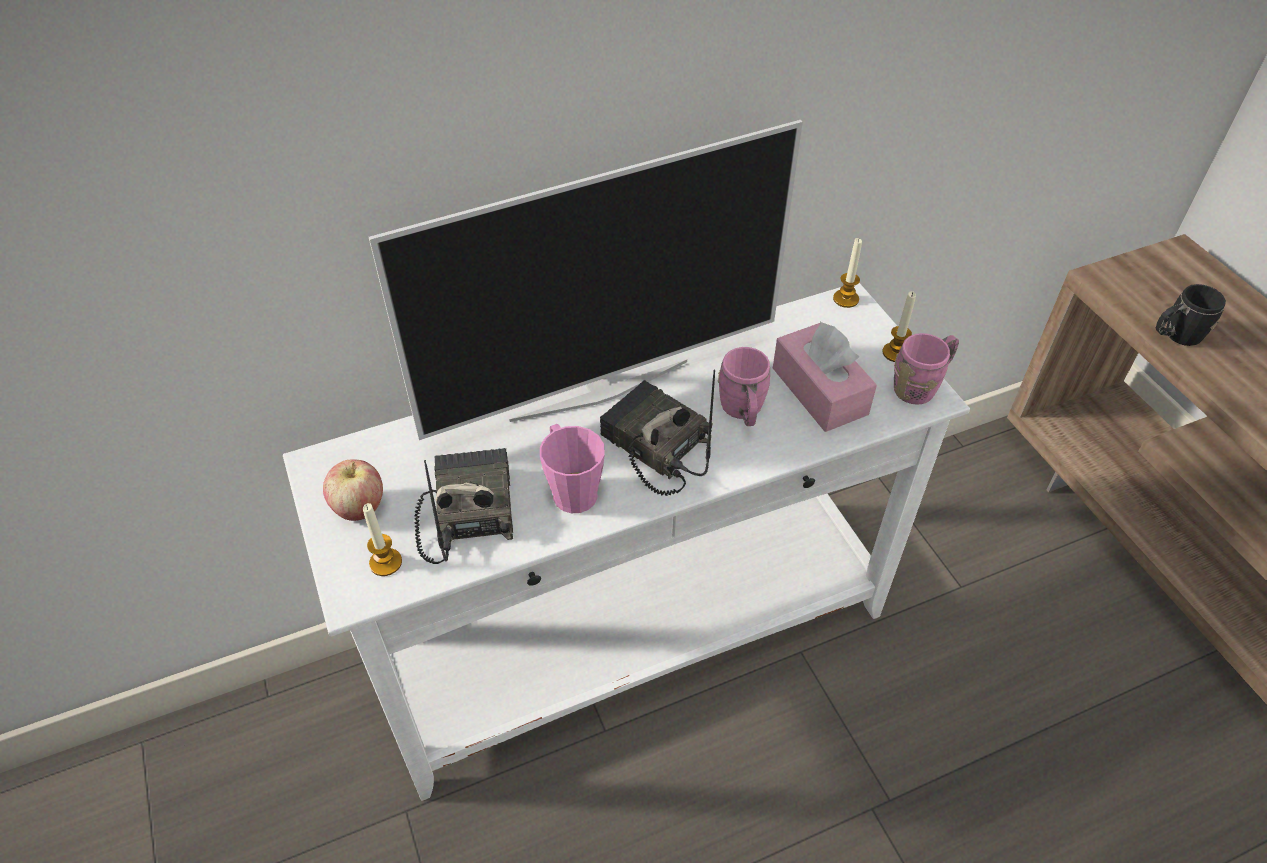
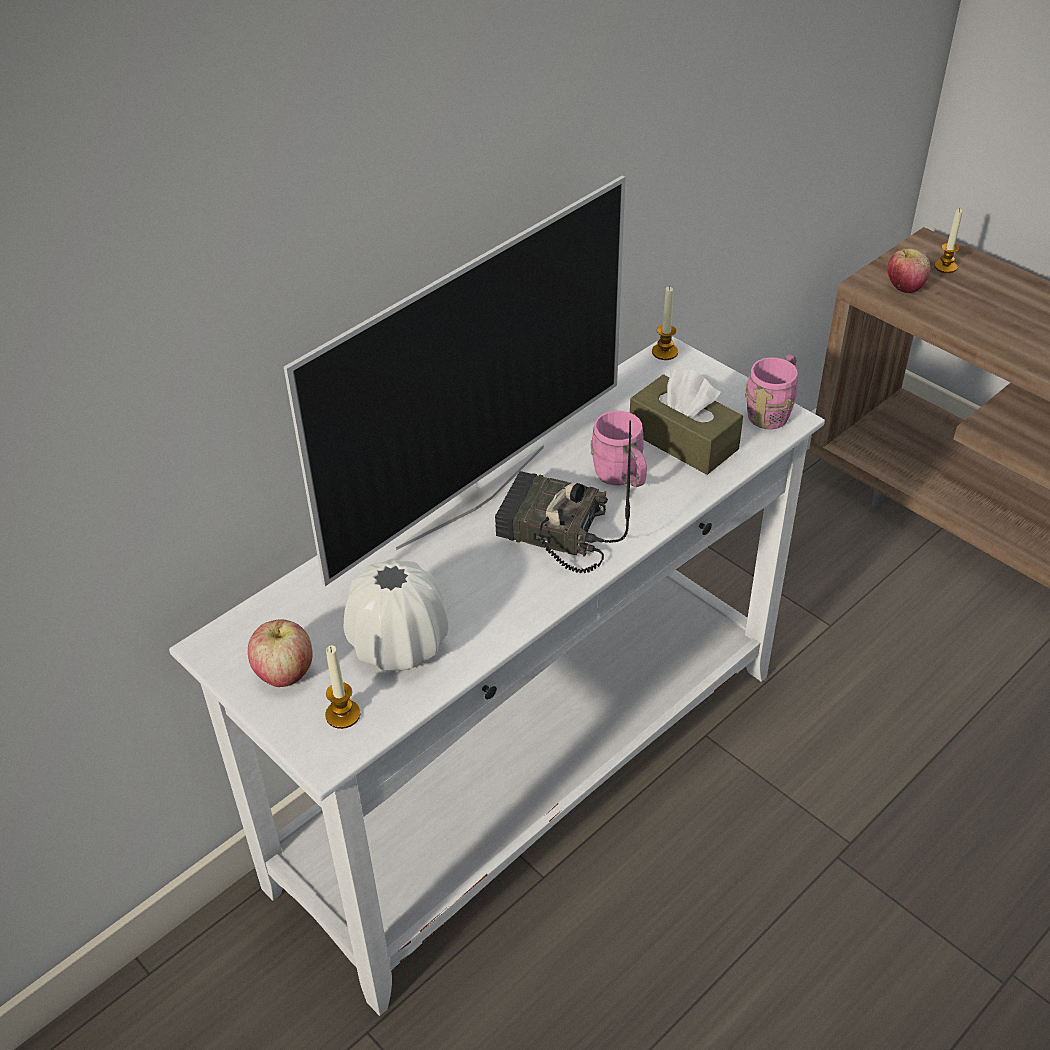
camera: 20 degrees left, 5 degrees down
radio [414,448,513,564] -> white vase [344,559,449,671]
pink mug [540,424,605,513] -> none
pink tissue box [773,321,877,432] -> brown tissue box [630,369,743,475]
candle [882,291,916,362] -> candle moved to [934,209,962,273]
black mug [1156,284,1226,346] -> none
none -> apple [887,248,930,294]

